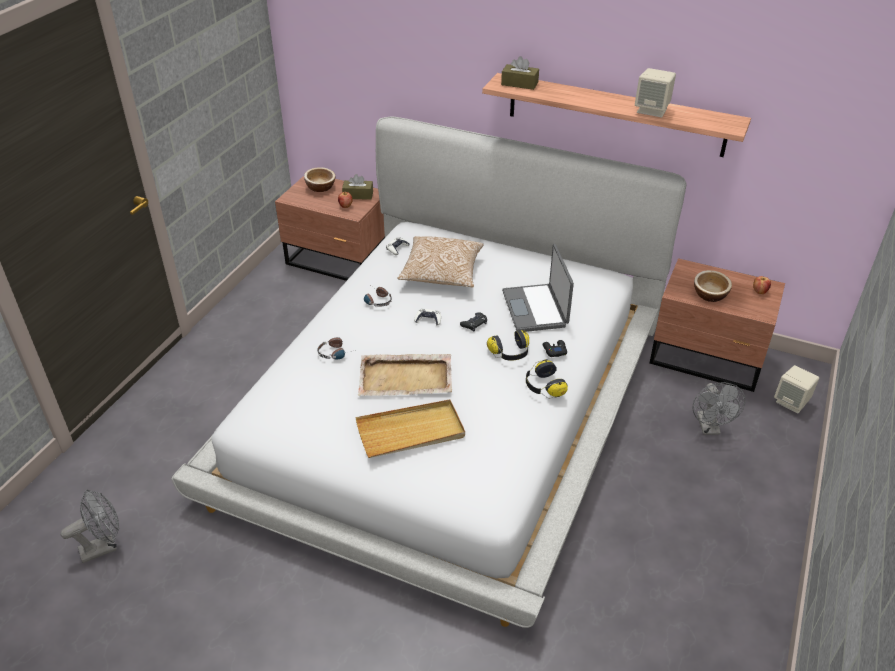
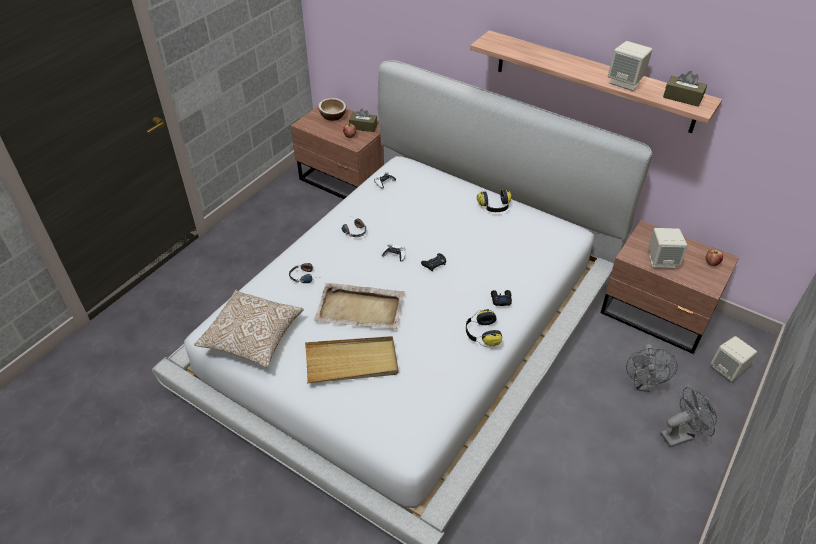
camera: 10 degrees right, 5 degrees up
grey fan [61,489,119,563] -> grey fan moved to [660,387,717,447]
pillow [397,236,484,287] -> pillow moved to [194,290,304,368]
headphones [487,330,529,361] -> headphones moved to [477,189,511,212]
brown tissue box [501,56,539,90] -> brown tissue box moved to [663,71,707,107]
laptop [502,244,574,332] -> none
bowl [694,270,732,302] -> beige speaker [648,228,687,269]

